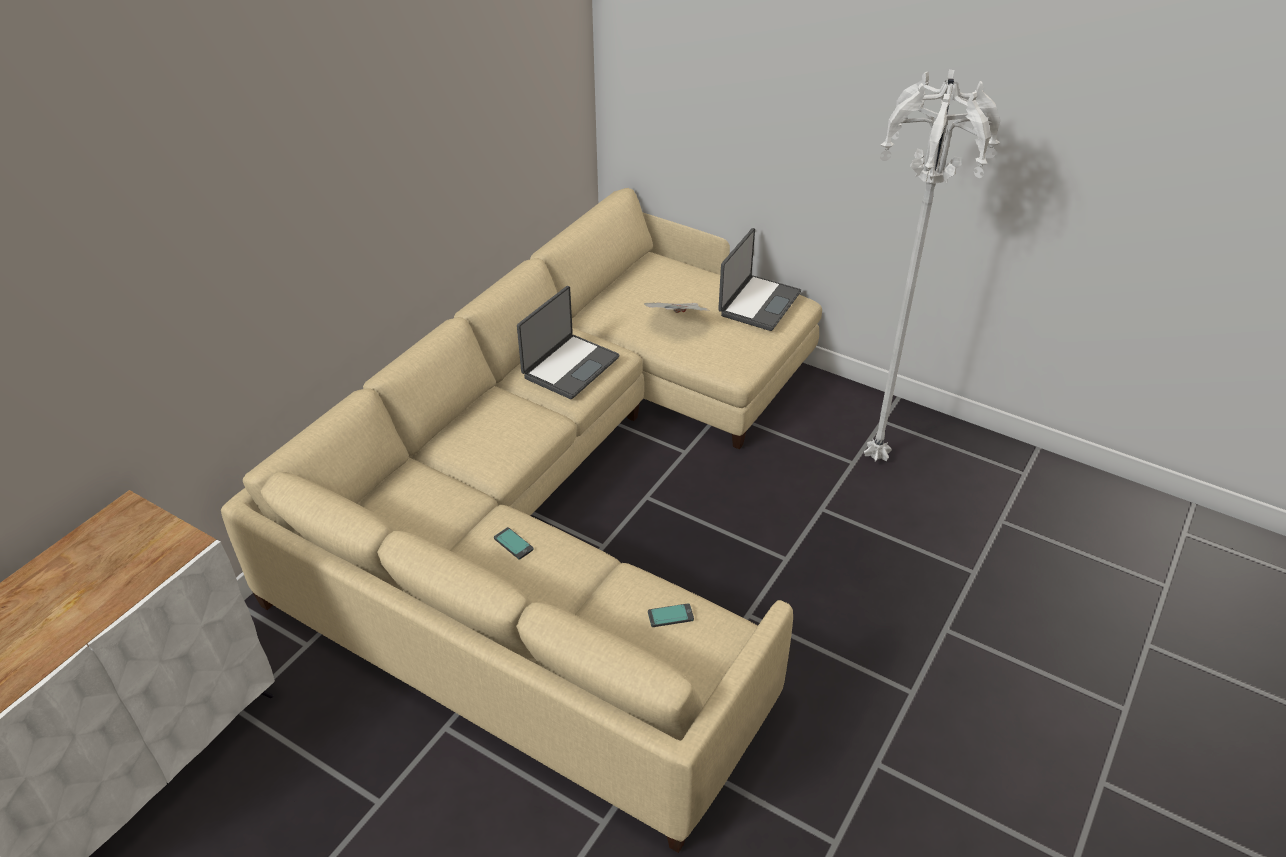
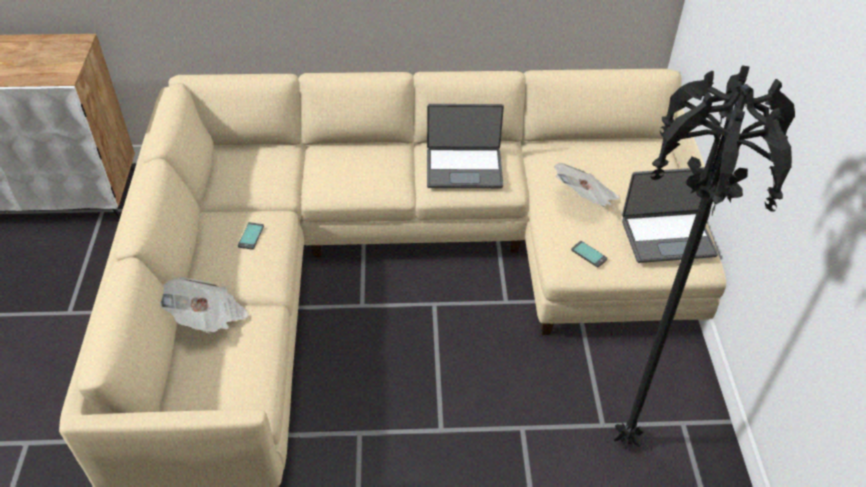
camera: 55 degrees right, 5 degrees up
phone [648,603,694,627] -> phone moved to [571,241,607,268]
white floor lamp [864,70,1000,462] -> black floor lamp [613,66,795,449]
none -> newspaper [160,277,249,333]

